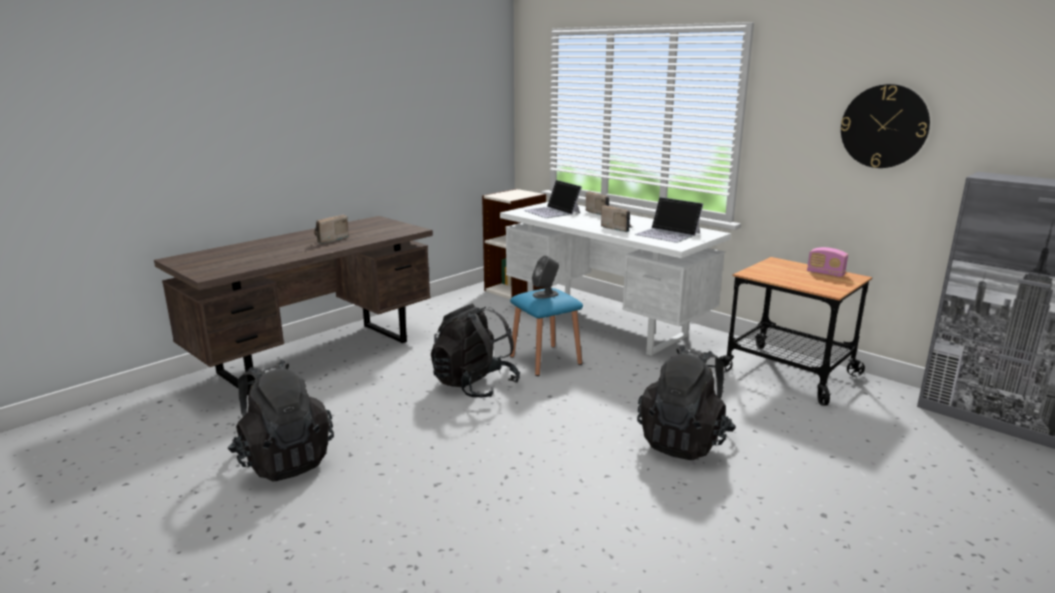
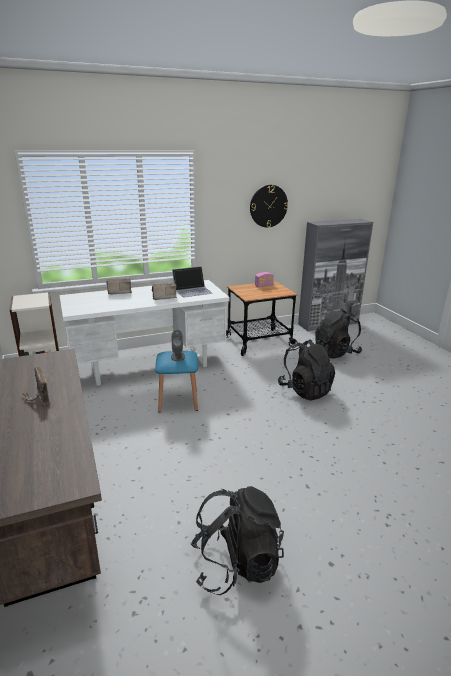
camera: 65 degrees left, 5 degrees up
black backpack [431,303,520,398] -> black backpack moved to [315,309,362,358]
laptop [523,180,582,218] -> none

